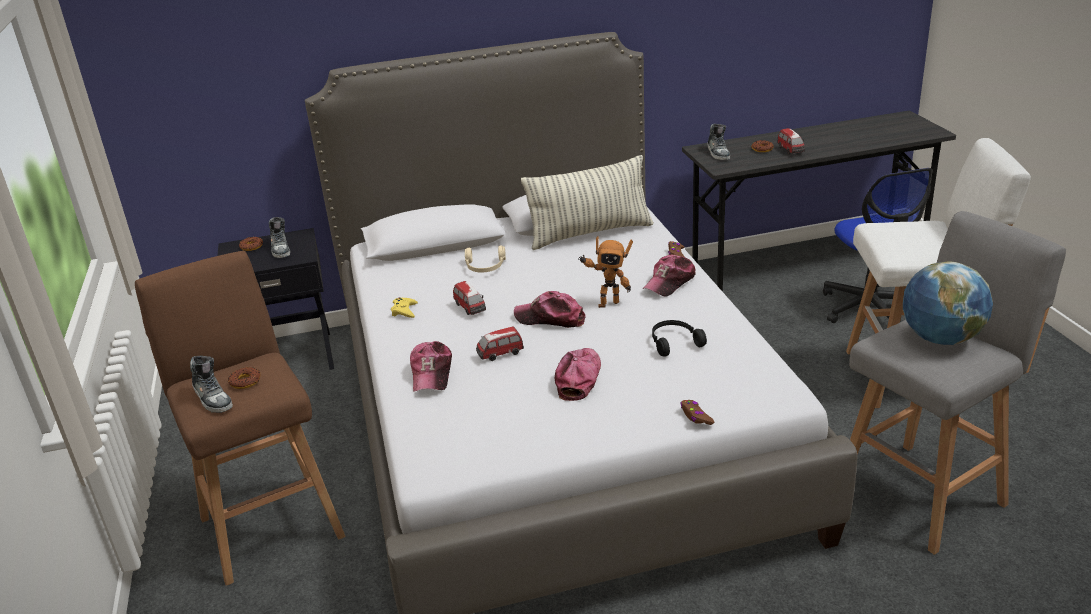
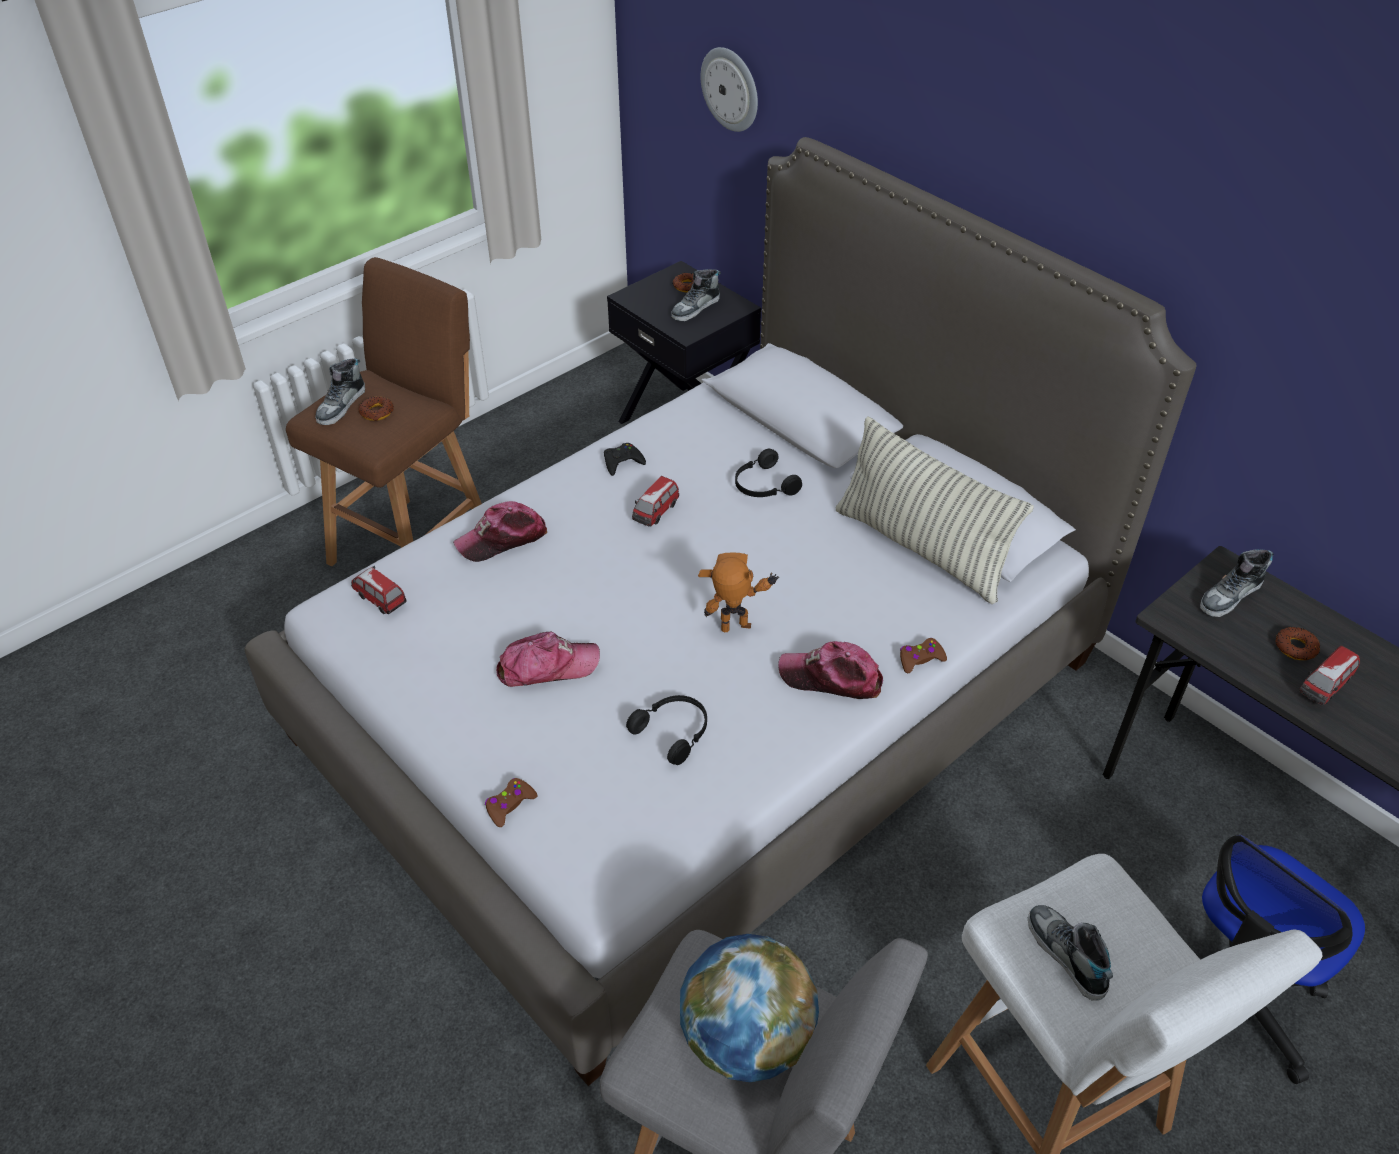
camera: 60 degrees right, 15 degrees up
yellow game controller [391,297,418,318] -> black game controller [604,443,646,476]
beige headphones [465,246,506,273] -> black headphones [735,449,802,497]
toy car [476,326,524,361] -> toy car moved to [351,566,407,615]
cap [514,291,586,328] -> none
toy robot [579,236,633,308] -> toy robot turned 120 degrees clockwise [698,553,779,632]
none -> wall clock [701,47,758,132]
none -> shoe [1028,905,1113,1001]

